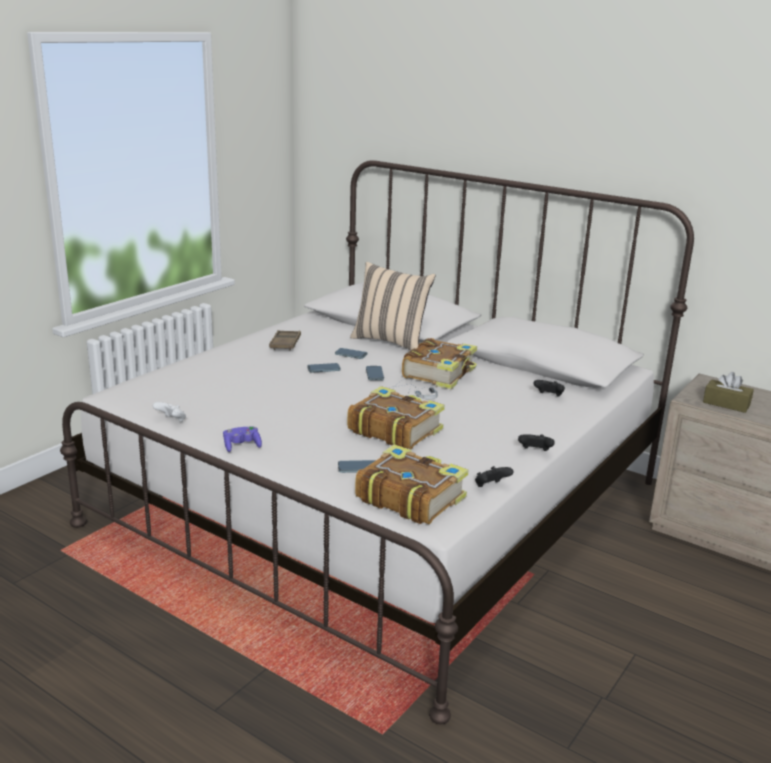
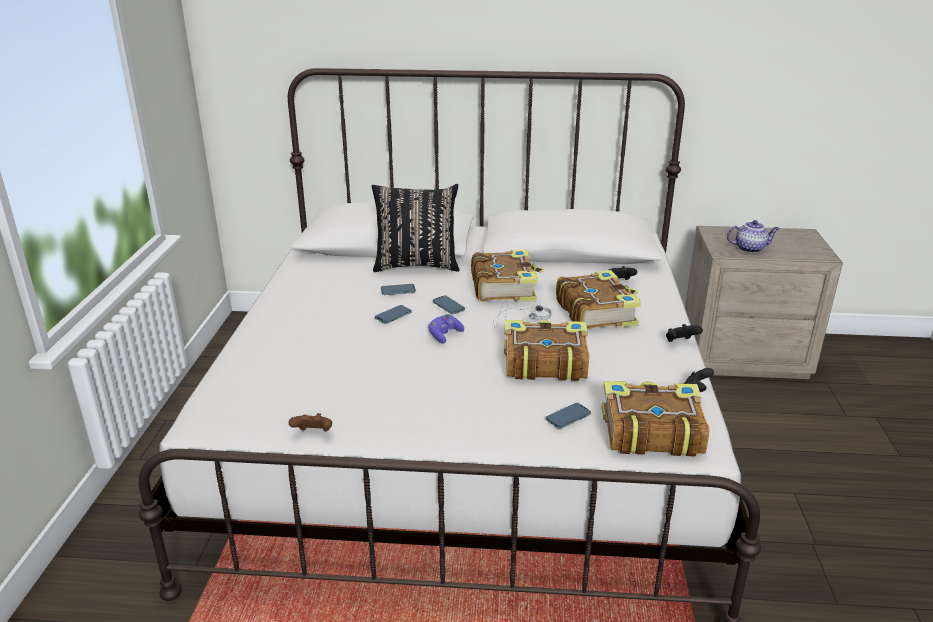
camera: 30 degrees left, 5 degrees up
white game controller [153,402,186,422] -> brown game controller [289,413,332,432]
purple game controller [223,426,262,452] -> purple game controller moved to [428,314,464,344]
brown tray [269,330,301,350] -> none
beige pillow [350,262,436,350] -> black pillow [372,184,460,272]
brown tissue box [703,372,754,413] -> teapot [727,220,780,253]
none -> book [556,270,641,329]

